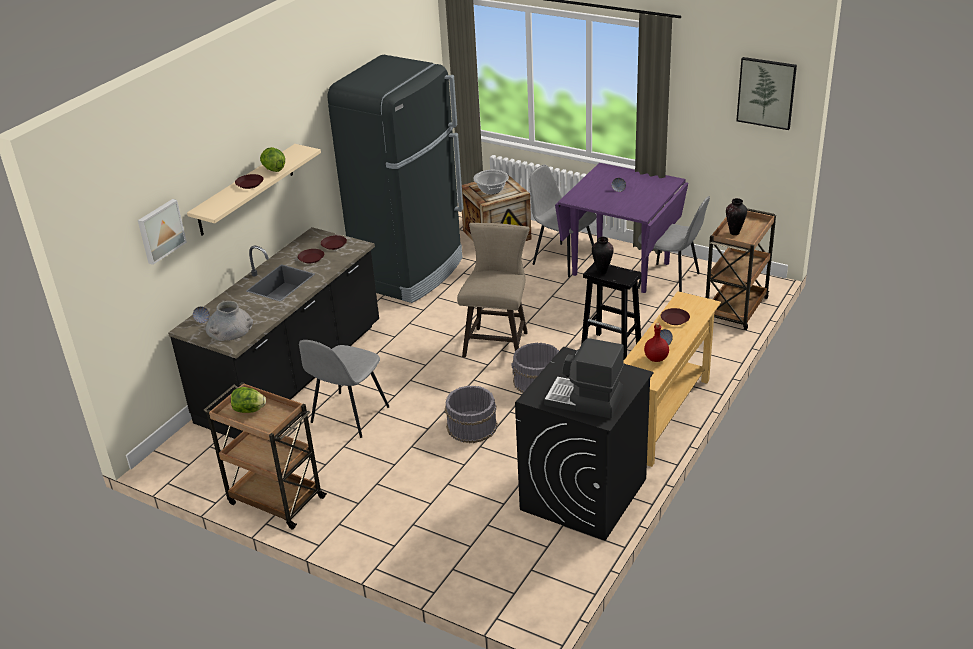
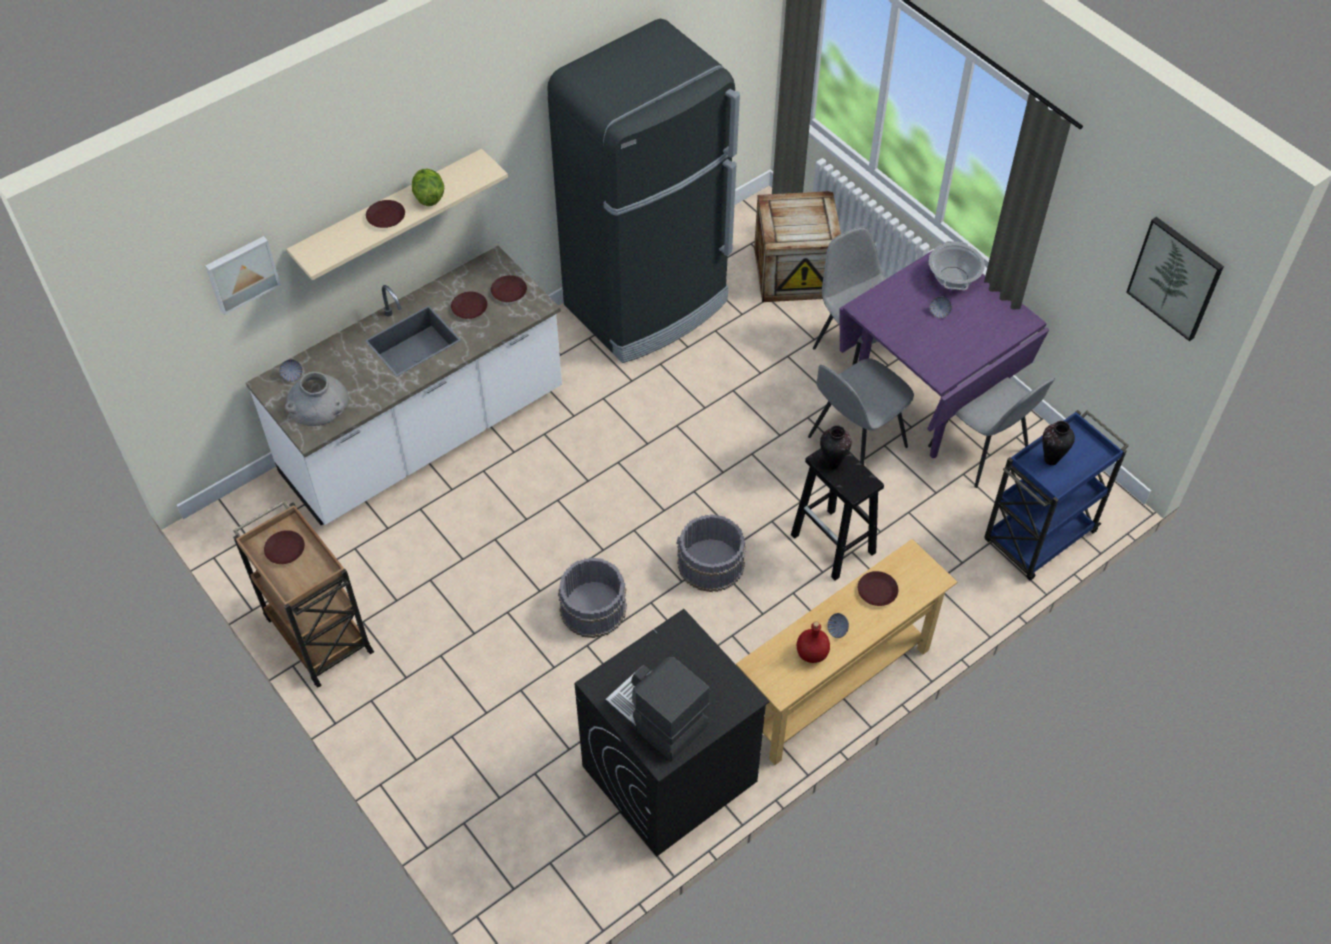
camera: 20 degrees right, 20 degrees up
black counter [168,227,379,439] -> white counter [246,246,562,525]
lettuce [231,387,266,413] -> brown plate [264,530,305,564]
grey chair [299,340,390,438] -> grey chair moved to [808,358,914,465]
beige stool [457,223,530,357] -> none
cooking pot [473,170,509,194] -> cooking pot moved to [929,241,985,290]
brown cart [706,208,776,330] -> blue cart [984,410,1129,581]

